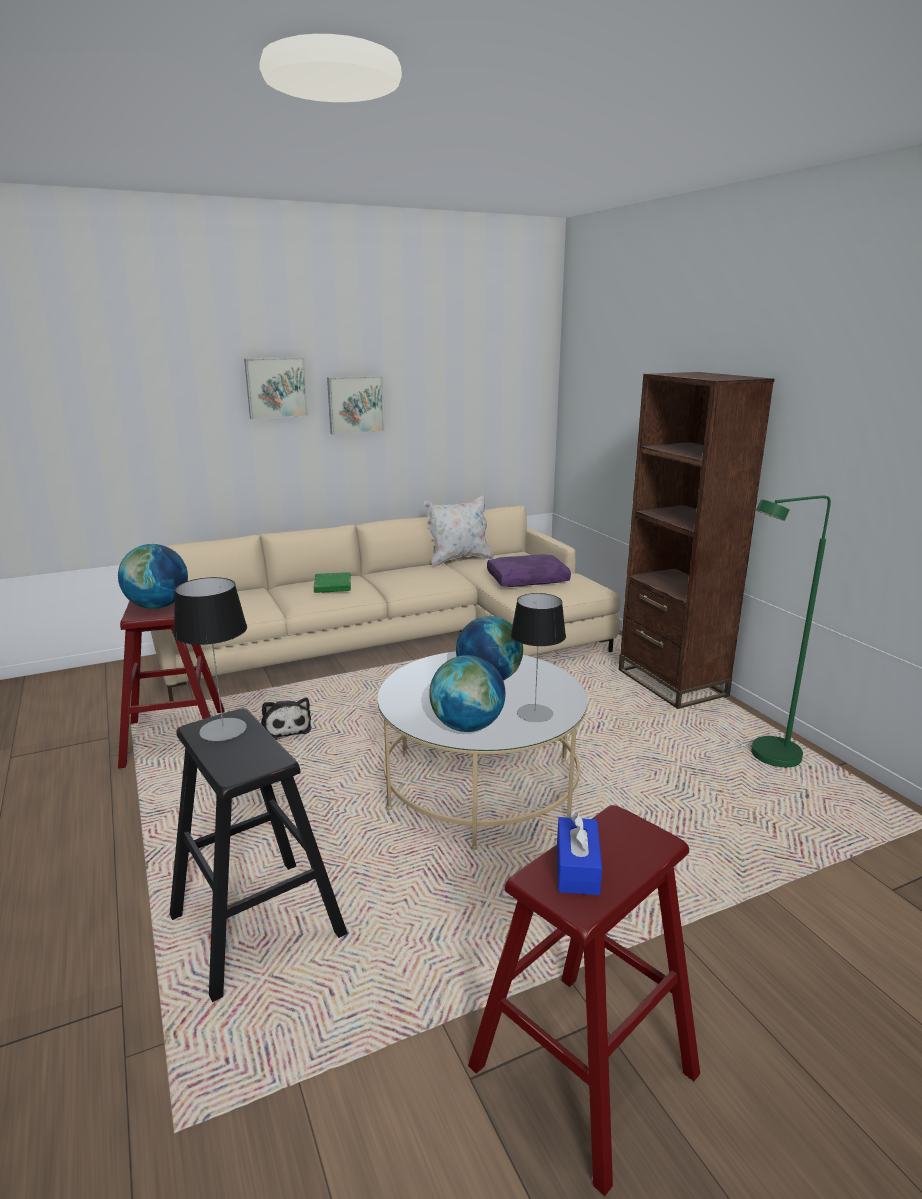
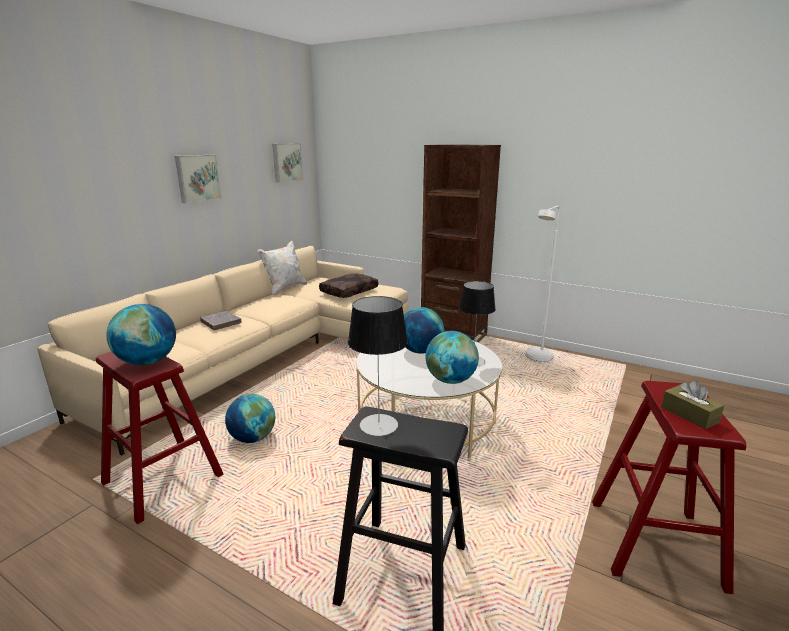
camera: 35 degrees left, 0 degrees up
picture [244,357,308,419] -> picture moved to [272,143,303,183]
plush toy [261,697,312,740] -> globe [225,394,275,443]
green book [314,572,351,593] -> grey book [200,311,242,330]
purple pillow [487,554,571,587] -> brown pillow [319,273,378,298]
blue tissue box [557,812,602,895] -> brown tissue box [661,380,724,429]
green floor lamp [751,496,831,767] -> white floor lamp [526,206,560,362]

